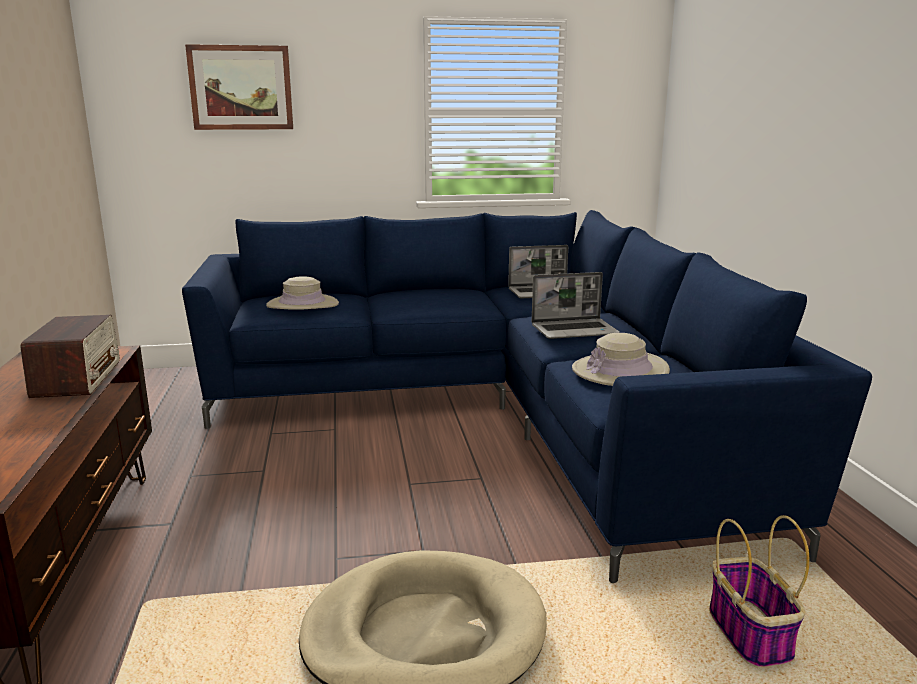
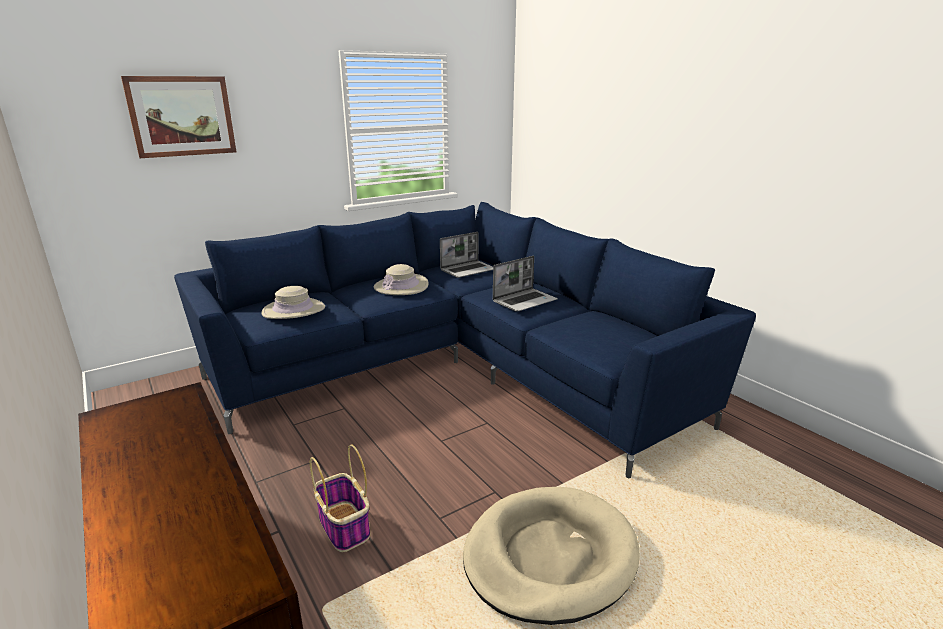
camera: 25 degrees left, 5 degrees up
radio [20,315,120,398] -> none
beige hat [572,333,670,386] -> beige hat moved to [373,264,429,295]
basket [709,515,810,668] -> basket moved to [310,444,370,552]

